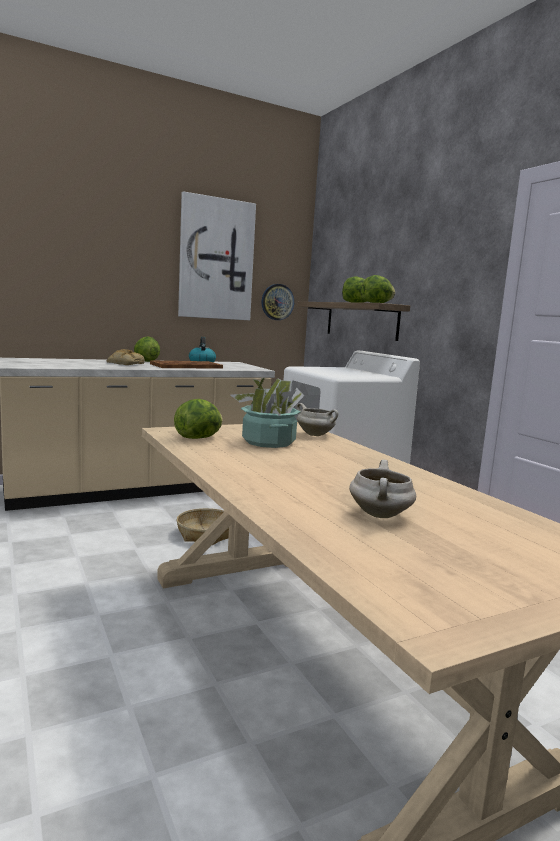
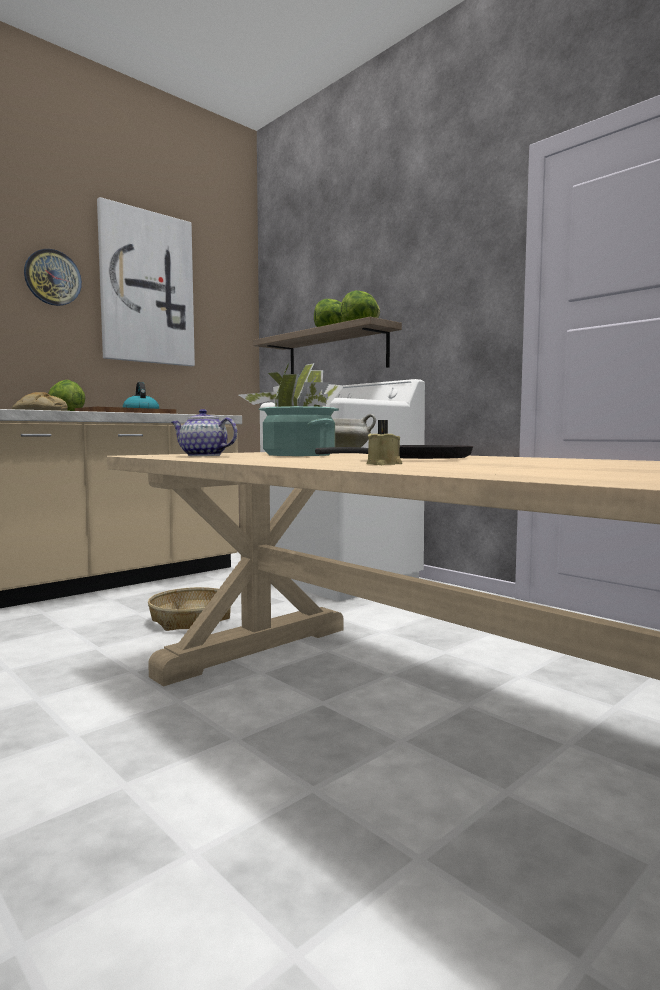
camera: 15 degrees left, 5 degrees down
lettuce [174,399,223,439] -> teapot [171,409,237,456]
wall clock [262,284,294,320] -> wall clock moved to [24,249,82,306]
white cooking pot [349,460,416,518] -> none
none -> black frying pan [315,445,473,459]
none -> beige candle [367,420,402,465]

